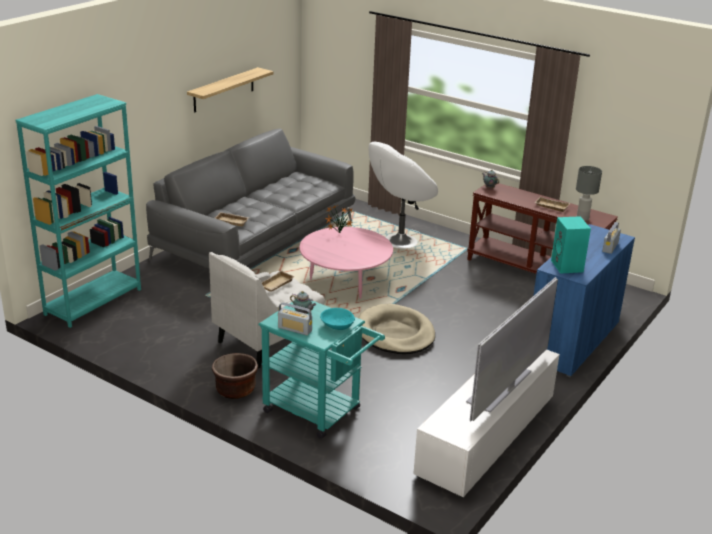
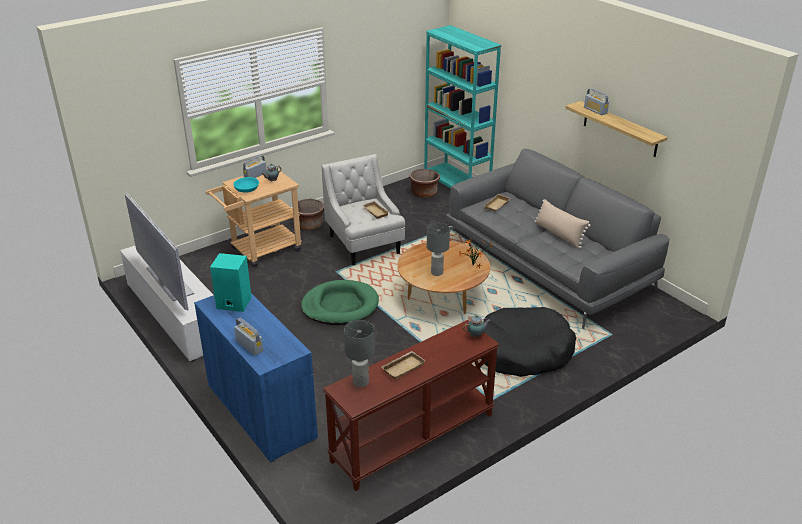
camera: 110 degrees right, 5 degrees up
turquoise cart [258,301,385,439] -> beige cart [206,168,302,268]
pink coffee table [300,227,393,299] -> brown coffee table [397,241,490,314]
beige dog bed [358,304,435,354] -> green dog bed [301,280,379,325]
white armchair [368,142,438,249] -> black dog bed [481,307,576,377]
none -> brown planter [409,169,440,198]
none -> grey table lamp [427,223,450,276]
none -> beige pillow [534,199,591,249]
none -> radio [584,88,609,115]

